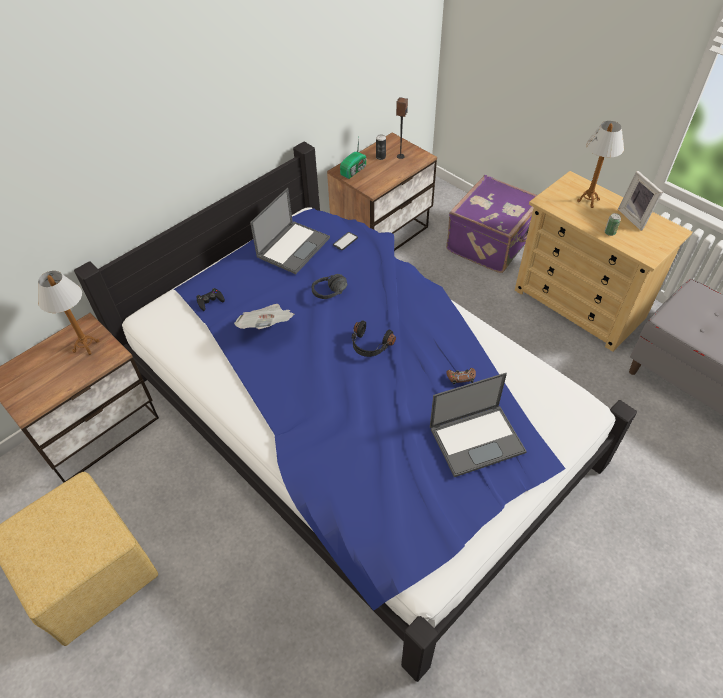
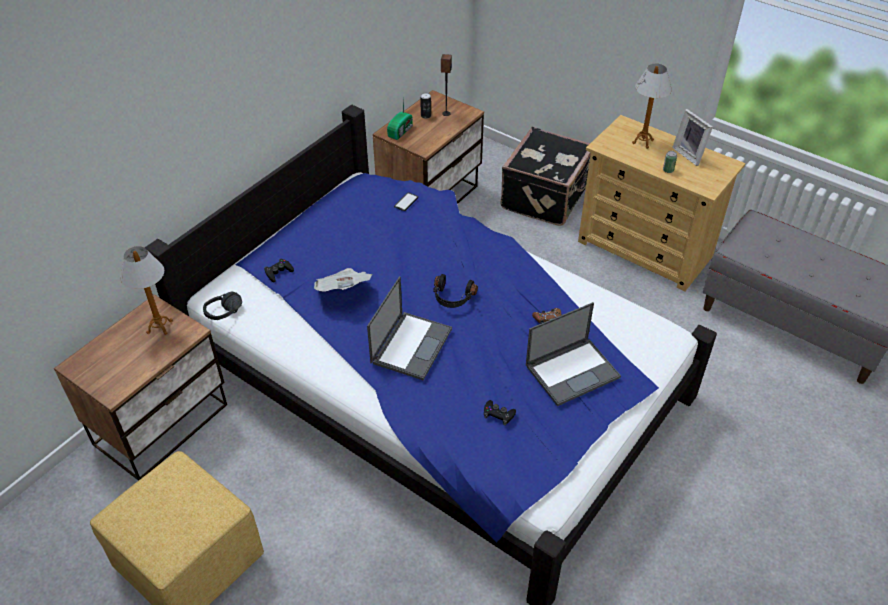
camera: 10 degrees left, 5 degrees down
laptop [250,188,330,274] -> laptop moved to [367,276,452,380]
black headphones [312,274,347,299] -> black headphones moved to [203,292,242,320]
purple suitcase [446,175,537,273] -> black suitcase [501,127,591,226]
none -> black game controller [484,400,516,425]

